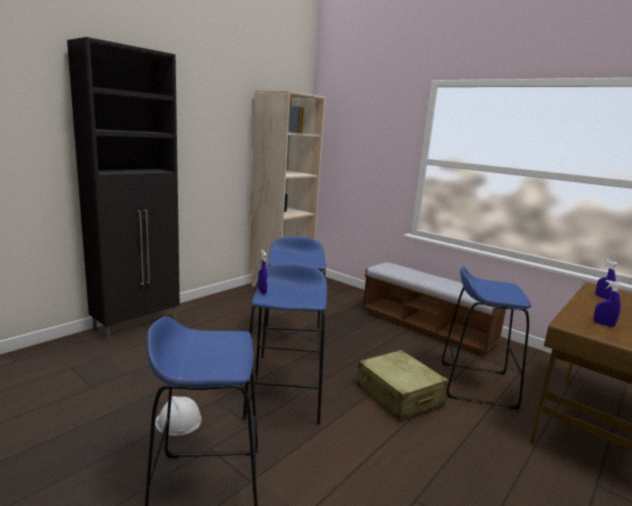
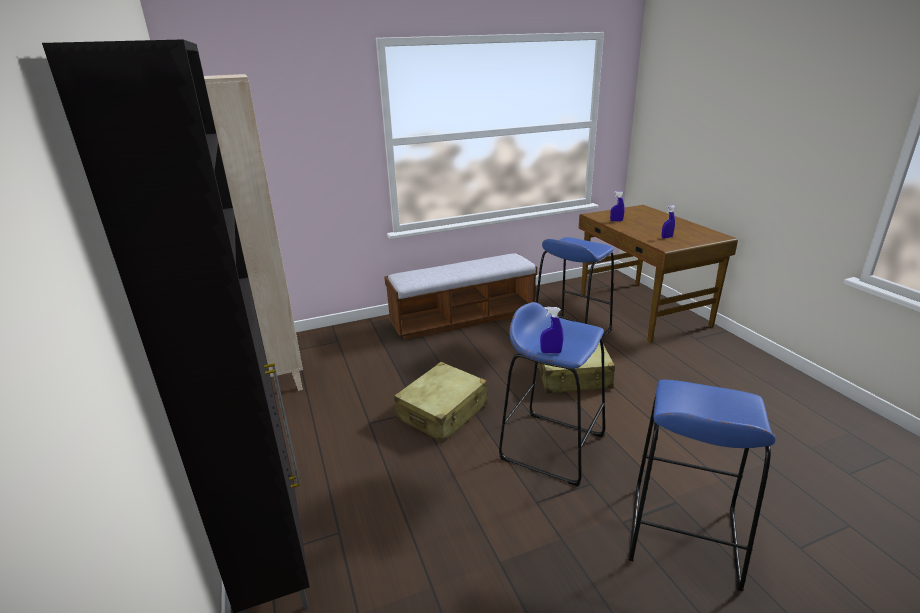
camera: 60 degrees left, 10 degrees up
white hard hat [155,396,202,436] -> none
blue stool [261,236,326,360] -> beige suitcase [394,362,488,443]

